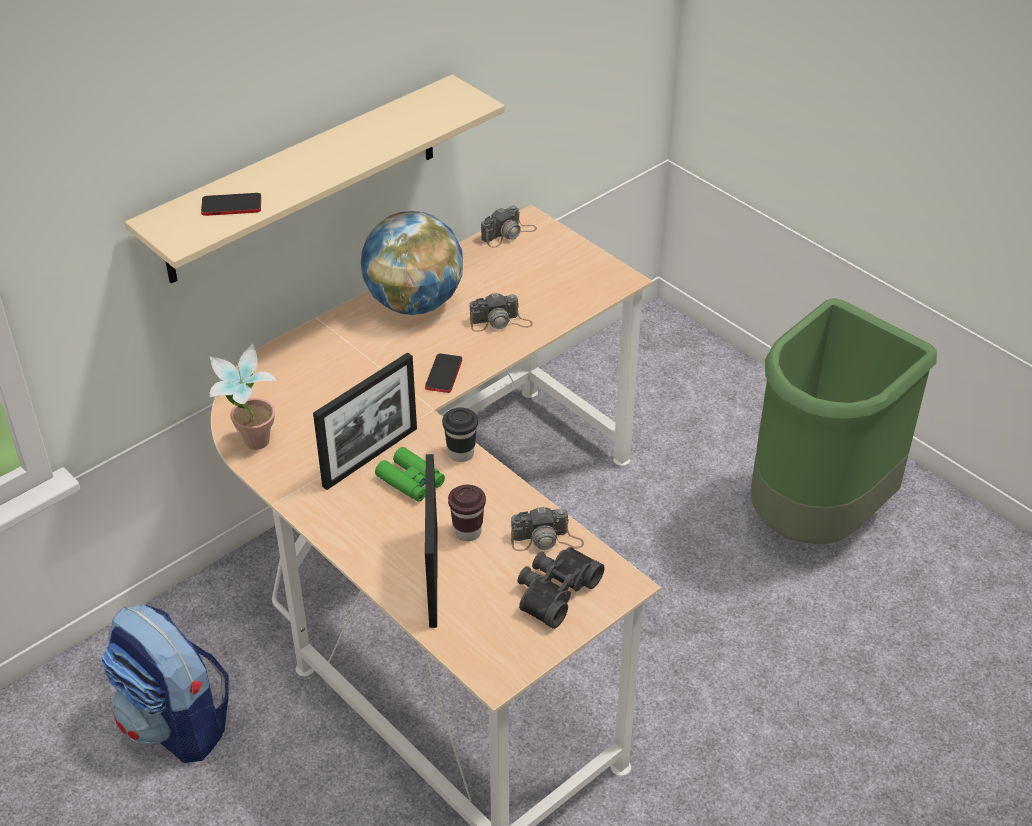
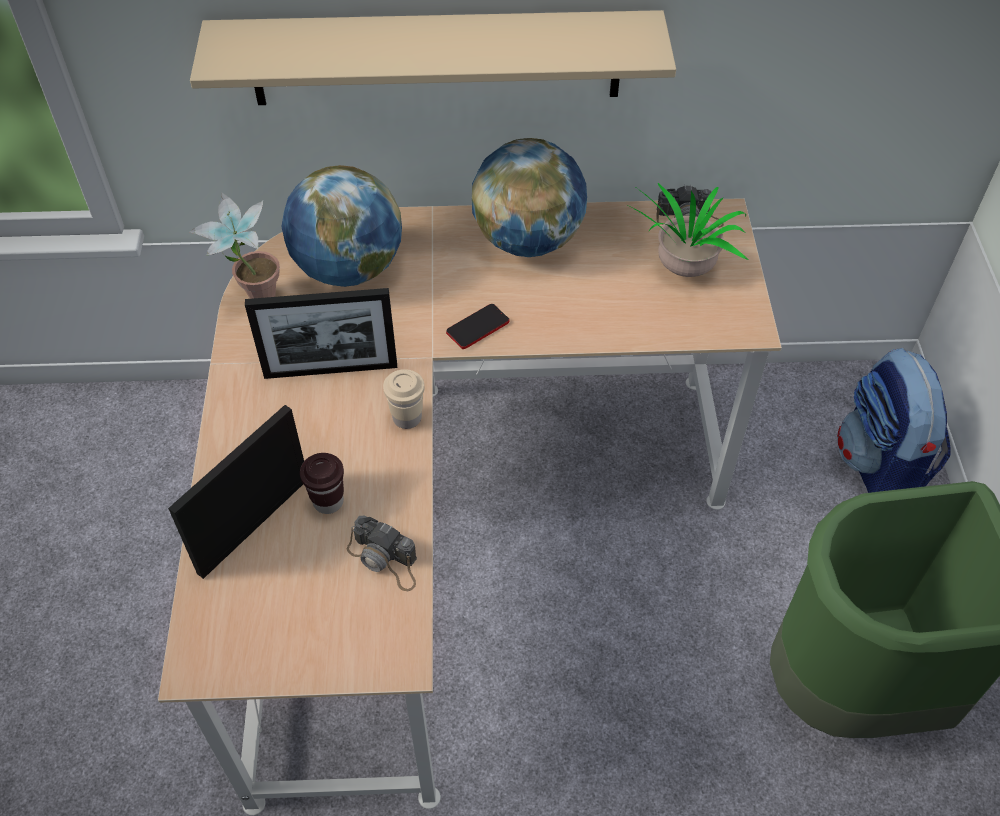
camera: 40 degrees right, 10 degrees up
backpack [101,604,229,763] -> backpack moved to [837,348,951,493]
phone [201,193,261,216] -> none
green binoculars [375,447,445,502] -> none
black cup [442,407,478,462] -> beige cup [383,369,425,429]
camera [470,293,533,332] -> none
black binoculars [518,547,605,629] -> none
none -> globe [281,165,402,287]
none -> potted plant [624,183,749,277]

